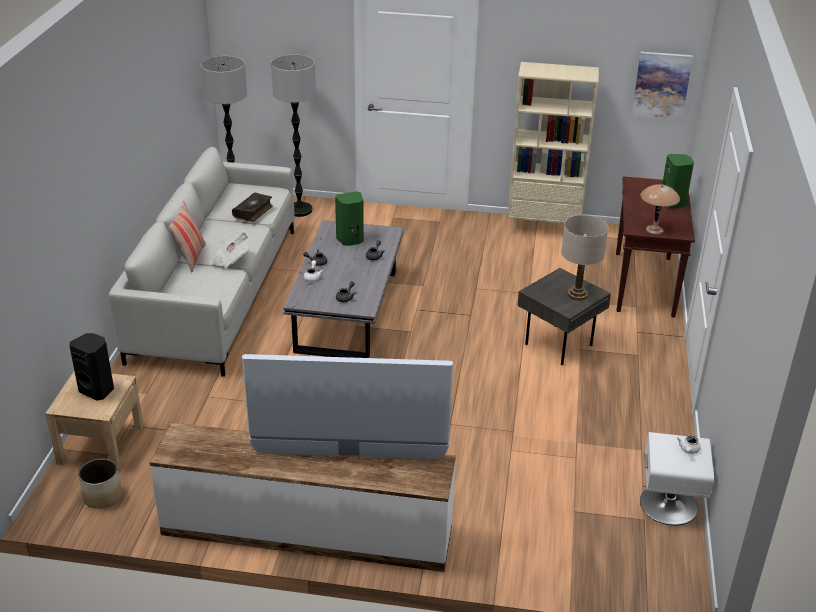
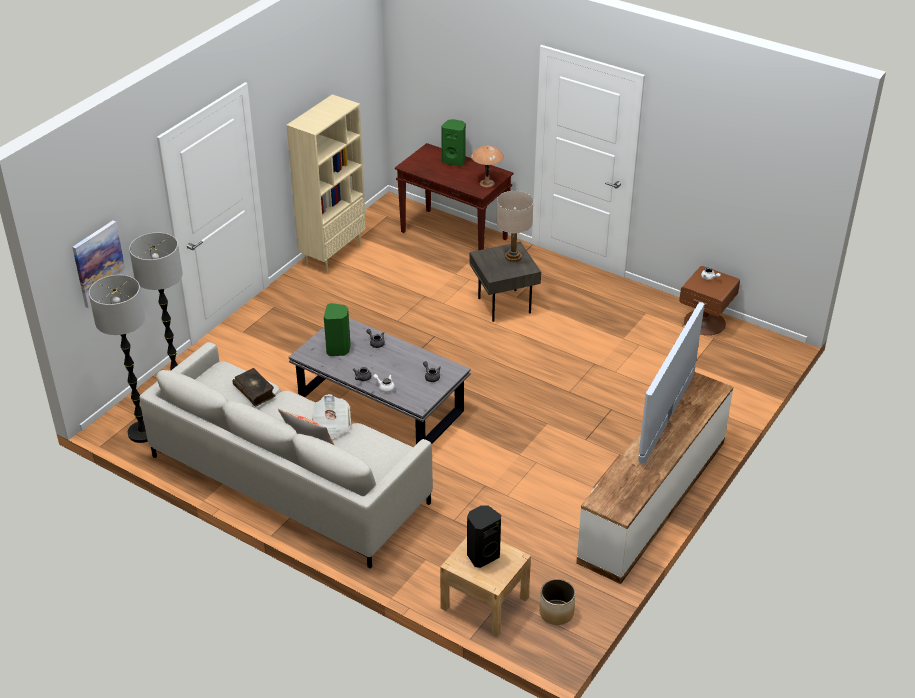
camera: 65 degrees left, 5 degrees up
picture [632,52,693,120] -> picture moved to [72,220,126,309]
white nightstand [640,432,714,526] -> brown nightstand [679,266,740,335]

